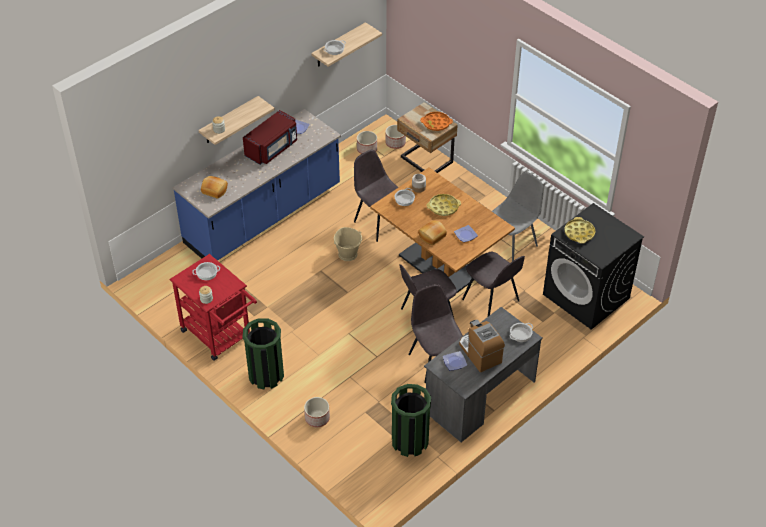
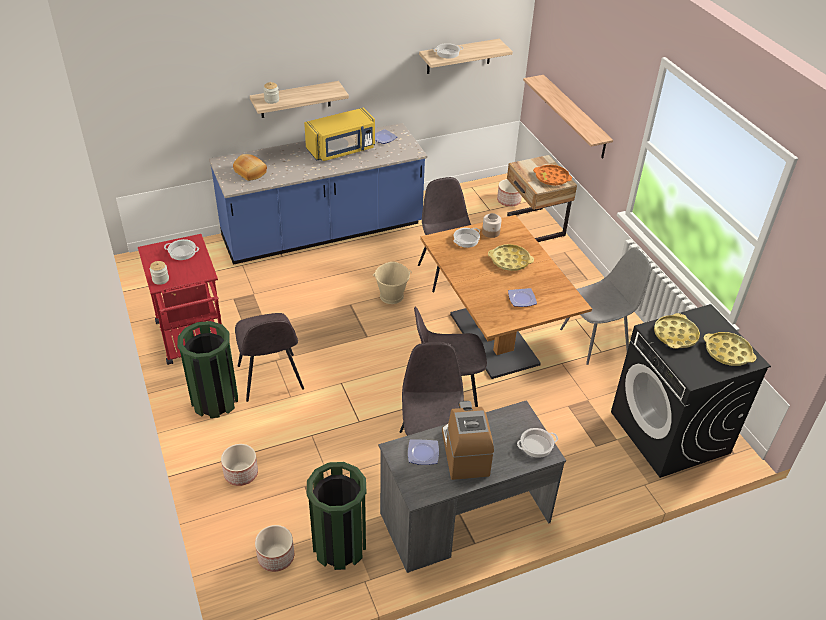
camera: 20 degrees right, 5 degrees down
red microwave [243,110,297,165] -> yellow microwave [304,108,375,161]
planter [357,131,377,154] -> planter moved to [255,525,294,572]
bread [418,220,447,245] -> none
grey chair [462,252,525,316] -> grey chair moved to [235,313,304,402]
none -> shelf [523,75,613,159]
none -> yellow tray [704,332,757,366]

